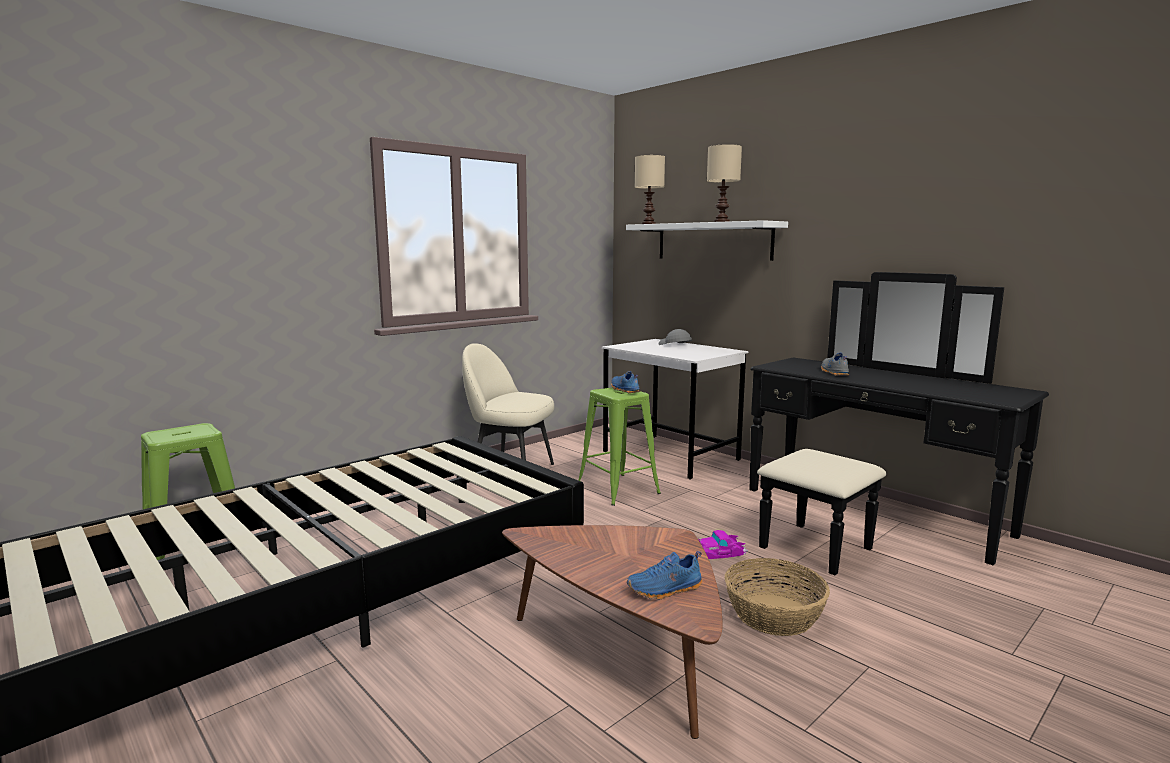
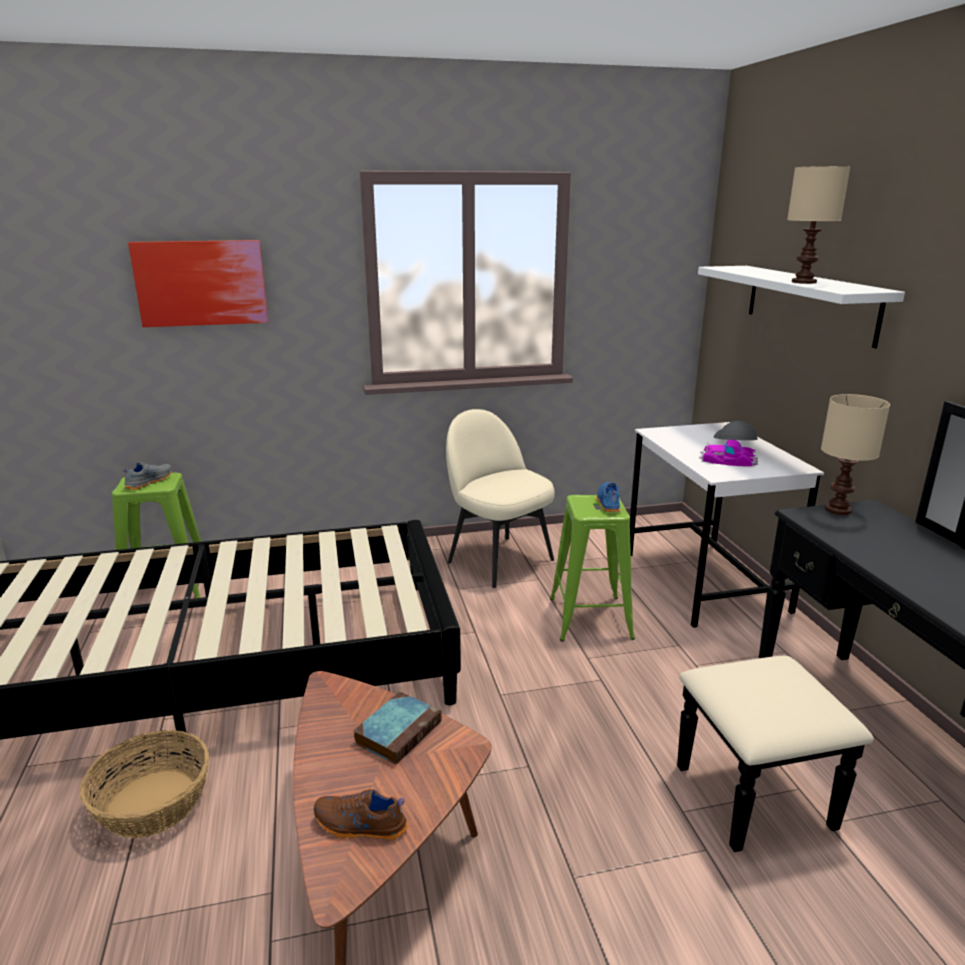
camera: 30 degrees right, 10 degrees up
blue shoe [627,551,702,599] -> brown shoe [314,789,408,841]
beige table lamp [635,155,665,224] -> beige table lamp moved to [821,394,890,515]
toy car [698,530,748,559] -> toy car moved to [699,439,758,467]
basket [725,558,830,636] -> basket moved to [80,730,209,838]
grey shoe [821,352,849,376] -> grey shoe moved to [123,462,172,490]
none -> picture [128,240,268,327]
none -> book [353,692,442,765]

